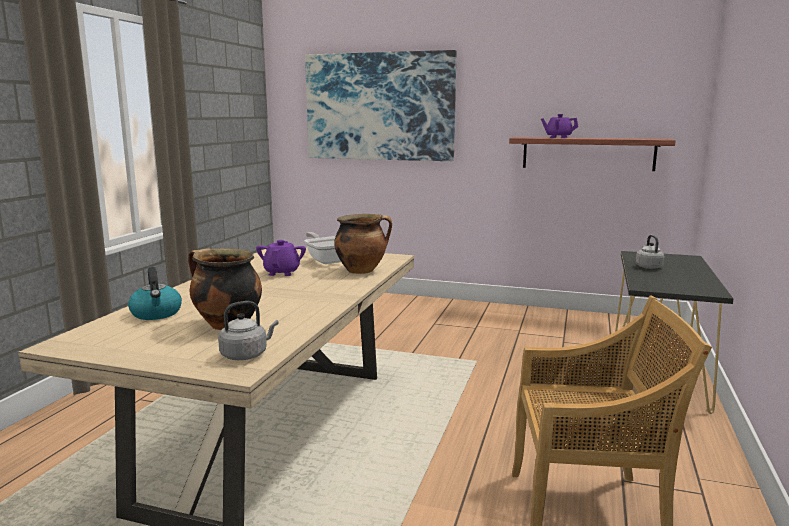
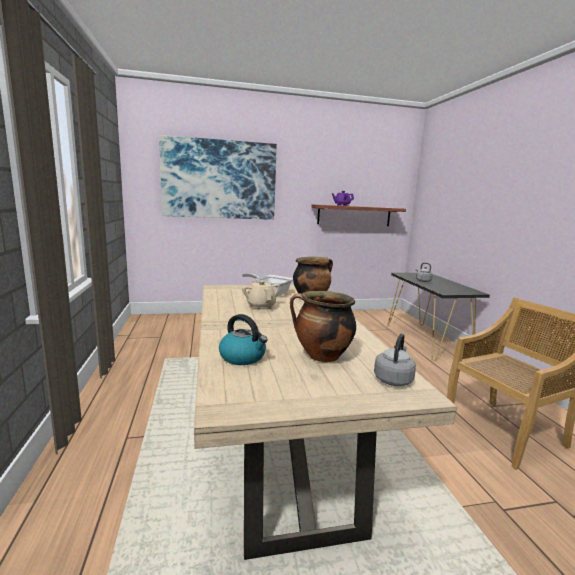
camera: 30 degrees left, 0 degrees up
purple teapot [256,240,306,276] -> beige teapot [242,280,280,310]

